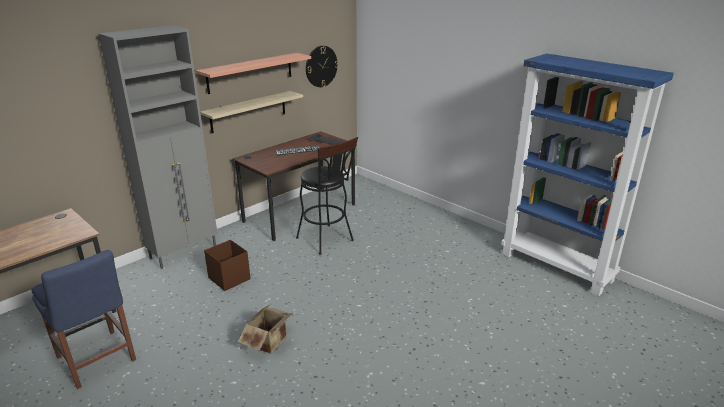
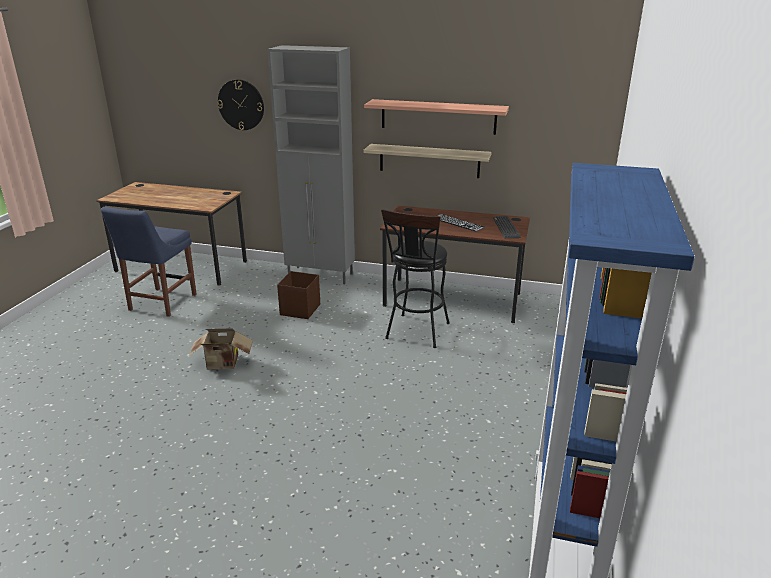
camera: 60 degrees right, 0 degrees up
wall clock [306,46,338,87] -> wall clock moved to [217,79,264,130]

